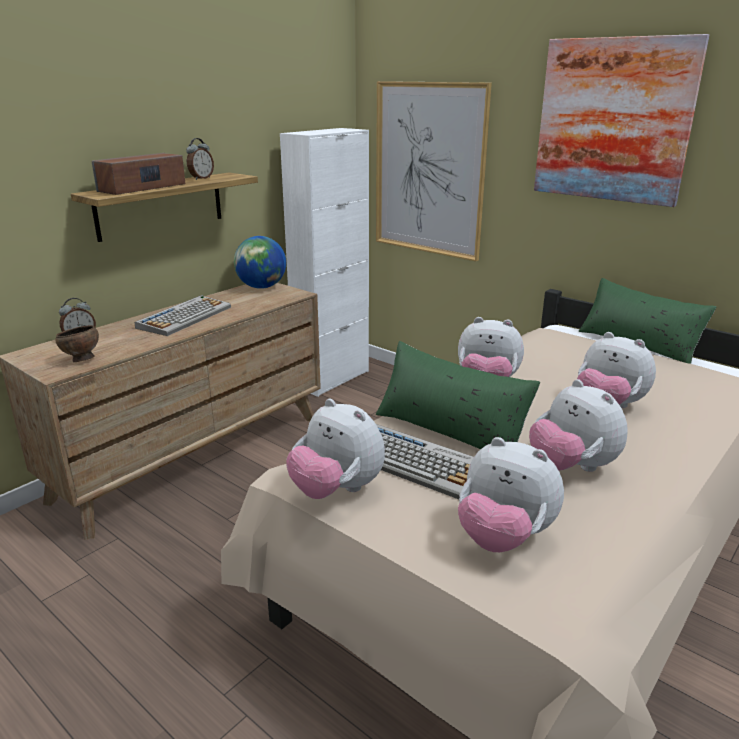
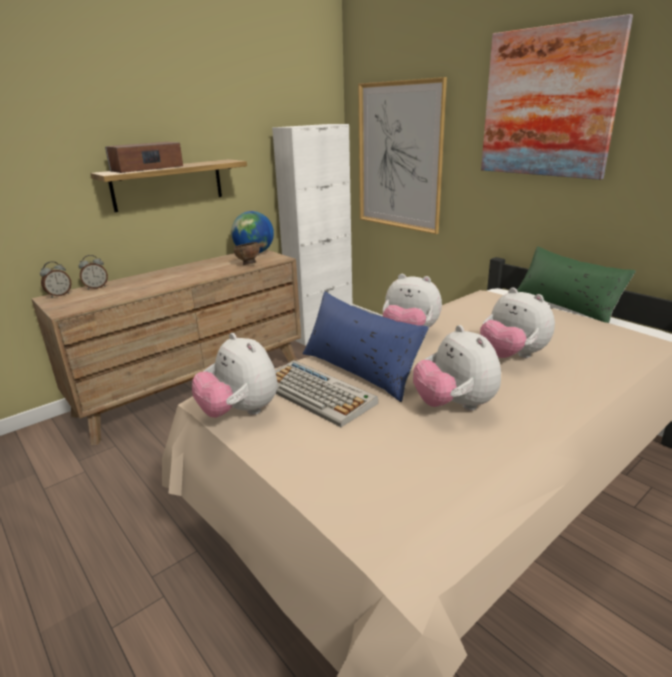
camera: 10 degrees right, 0 degrees up
brown bowl [55,325,99,362] -> brown bowl moved to [234,242,260,265]
keyboard [135,295,231,336] -> none
alarm clock [186,138,214,180] -> alarm clock moved to [40,261,72,298]
green pillow [376,341,540,449] -> blue pillow [303,291,429,402]
plush toy [458,437,564,552] -> none

